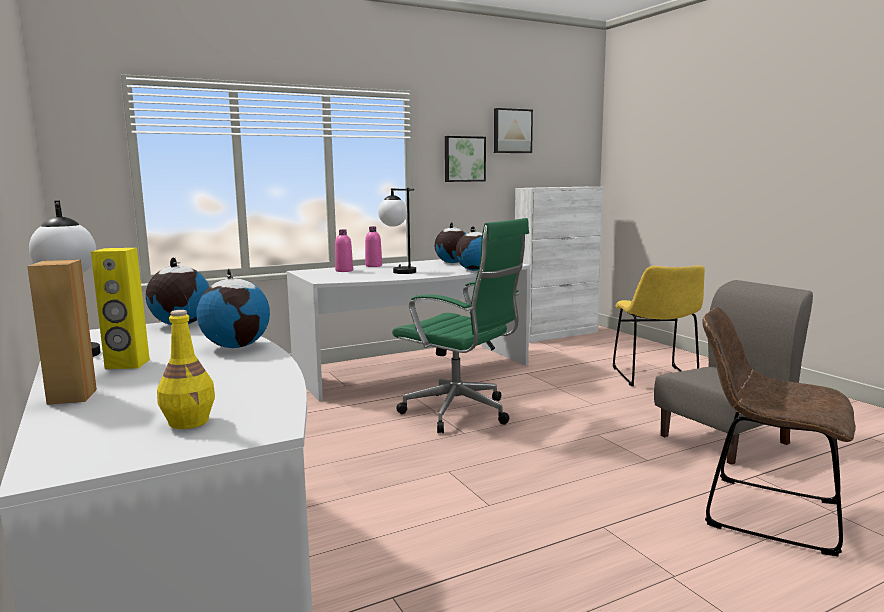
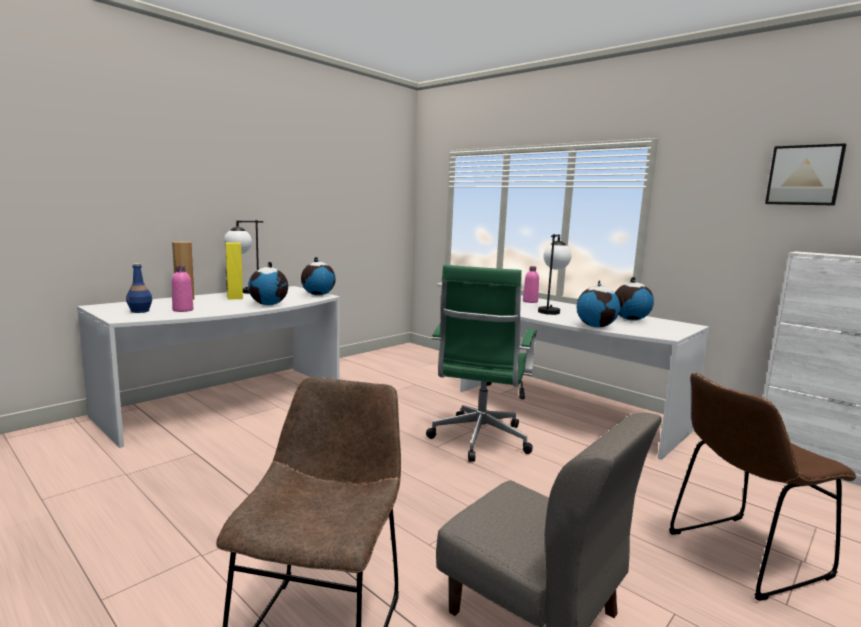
camera: 70 degrees right, 0 degrees up
yellow bottle [157,310,215,429] -> blue bottle [126,263,152,313]
pink bottle [365,226,382,267] -> pink bottle moved to [172,266,193,312]
picture [445,136,486,182] -> none
yellow chair [613,265,705,386] -> brown chair [669,373,857,601]

